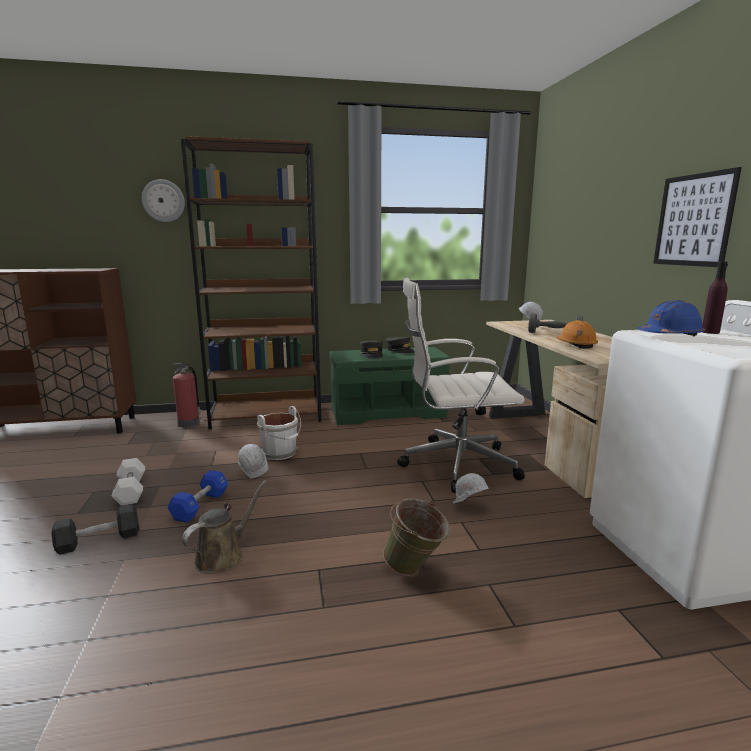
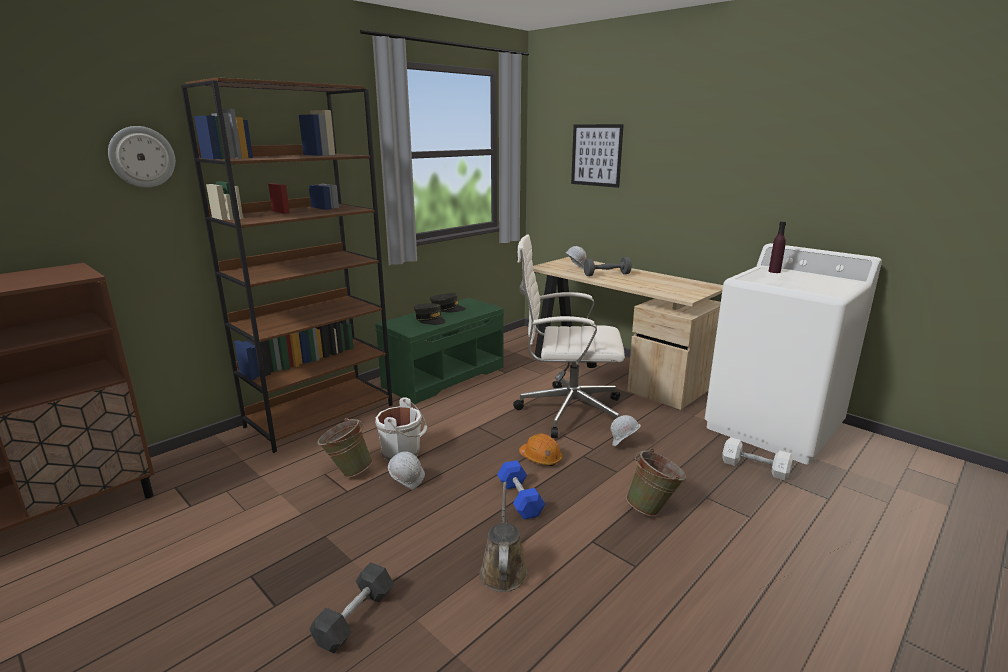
camera: 35 degrees left, 5 degrees up
white dumbbell [112,458,145,506] -> white dumbbell moved to [722,437,793,480]
blue dumbbell [167,470,229,523] -> blue dumbbell moved to [497,460,545,520]
fire extinguisher [172,363,201,427] -> none
white office chair [397,278,525,493] -> white office chair turned 45 degrees clockwise [513,234,625,438]
orange hard hat [556,320,598,349] -> orange hard hat moved to [519,433,563,466]
blue hard hat [637,300,705,337] -> none
picture [653,167,742,267] -> picture moved to [571,124,624,188]
none -> green bucket [317,418,372,477]

